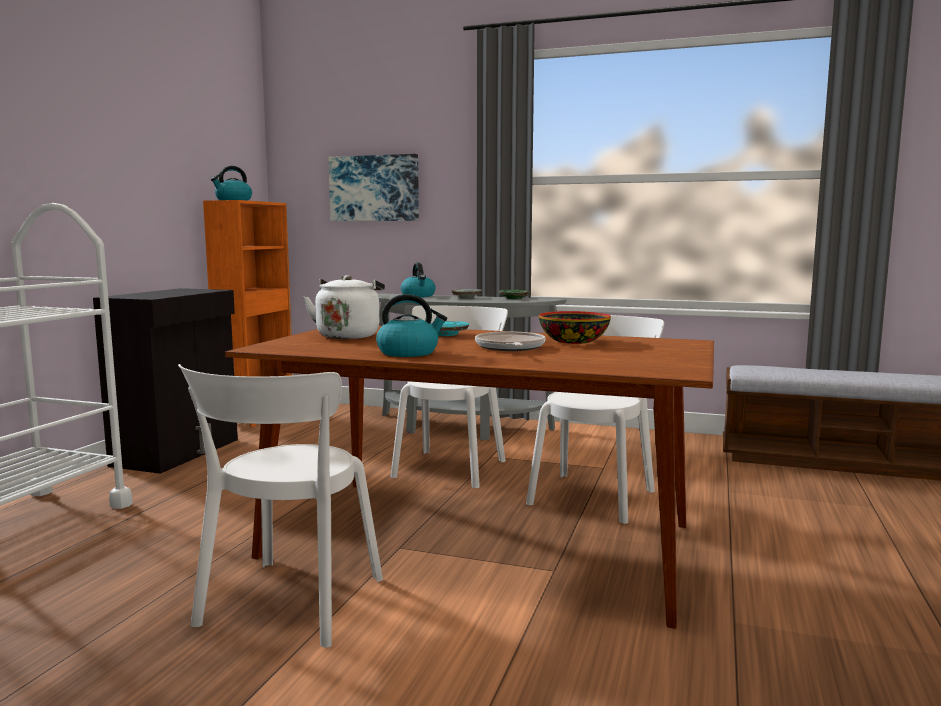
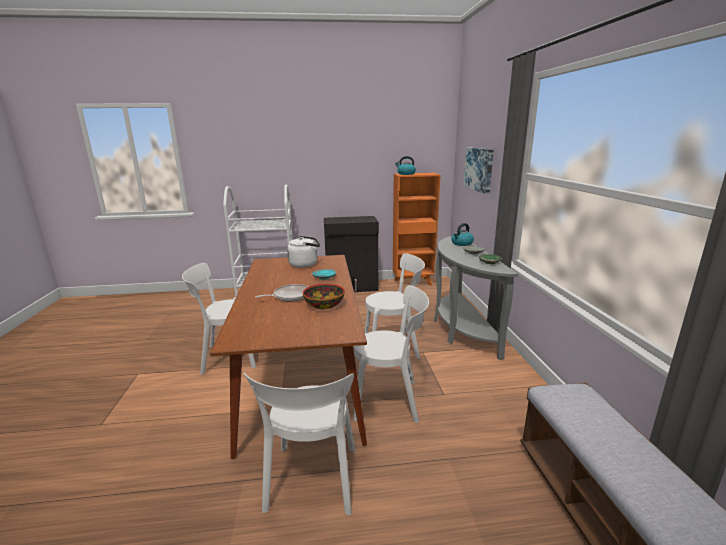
camera: 65 degrees right, 10 degrees up
kettle [376,294,447,357] -> none
none -> white chair [244,373,356,515]

